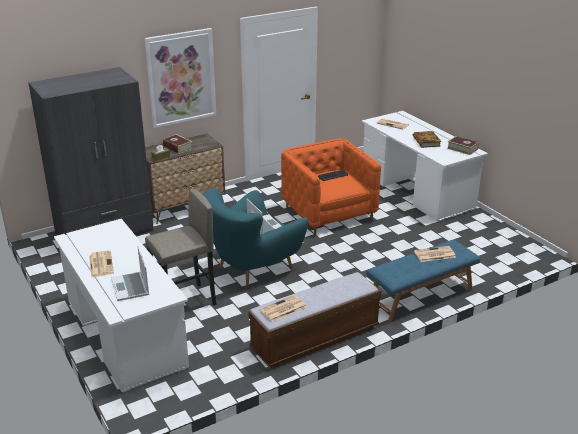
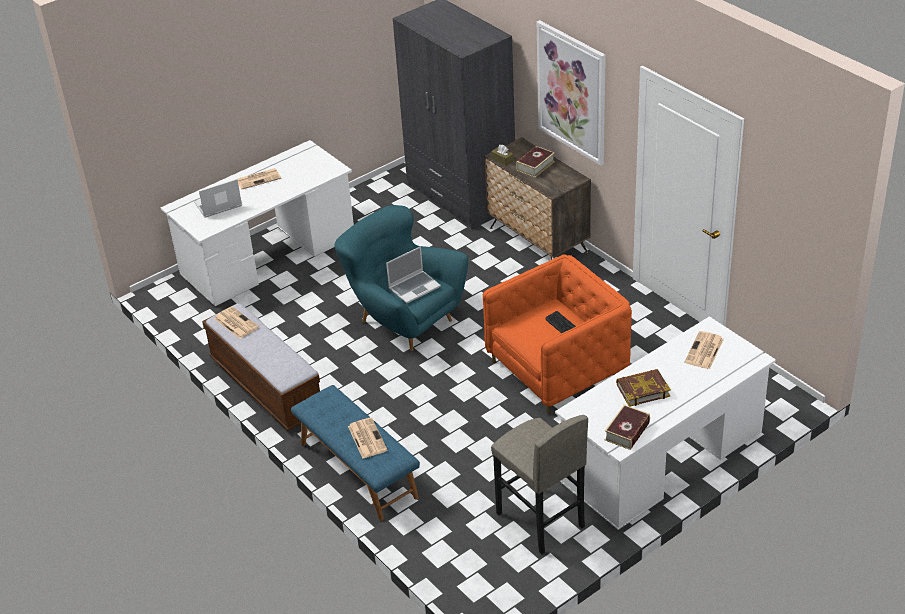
camera: 85 degrees right, 10 degrees up
grey stool [145,189,217,305] -> grey stool moved to [491,415,588,554]

